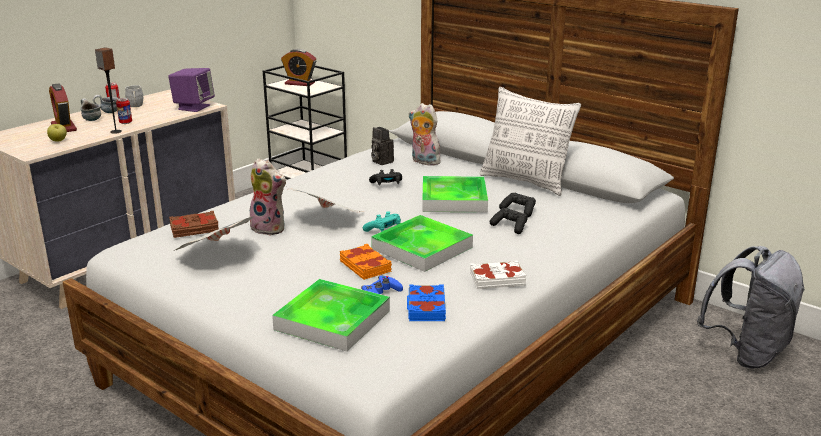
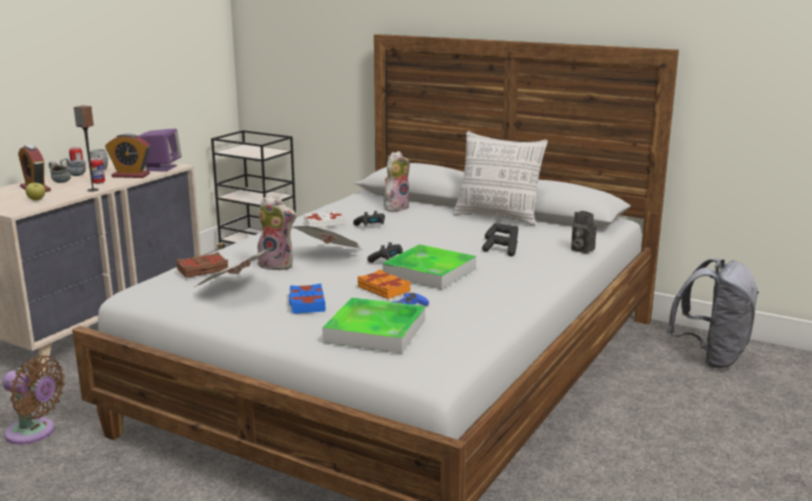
camera: 10 degrees left, 5 degrees down
alarm clock [281,49,316,86] -> alarm clock moved to [105,133,150,178]
turquoise game controller [363,211,401,232] -> black game controller [367,242,403,263]
camera [371,127,394,165] -> camera moved to [571,211,596,253]
blue book [407,284,446,321] -> blue book moved to [289,284,326,314]
plush toy [409,103,442,166] -> plush toy turned 105 degrees clockwise [384,151,410,211]
tray [422,176,488,212] -> none
white book [470,261,526,289] -> white book moved to [304,211,345,228]
none -> brown fan [2,355,65,444]

